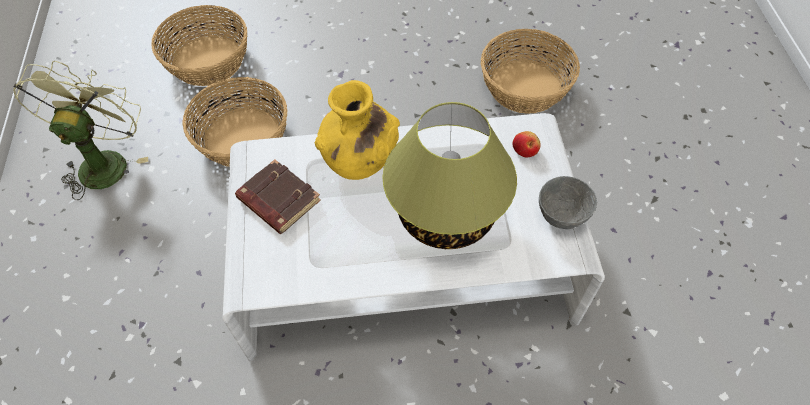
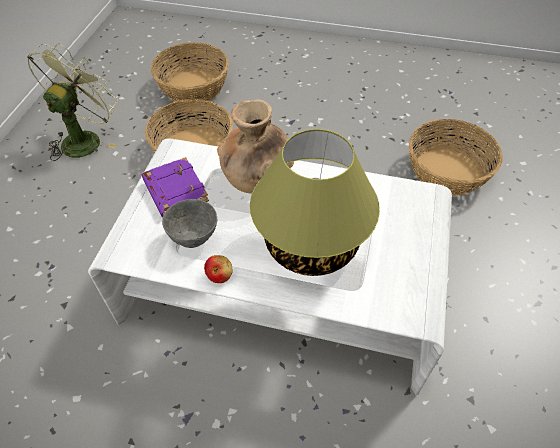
camera: 20 degrees right, 5 degrees down
brown book [235,159,321,234] -> purple book [142,157,209,218]
yellow vase [315,80,400,180] -> brown vase [217,99,294,194]
apple [513,131,540,157] -> apple moved to [204,255,233,283]
grey bowl [539,176,597,229] -> grey bowl moved to [162,199,217,248]

